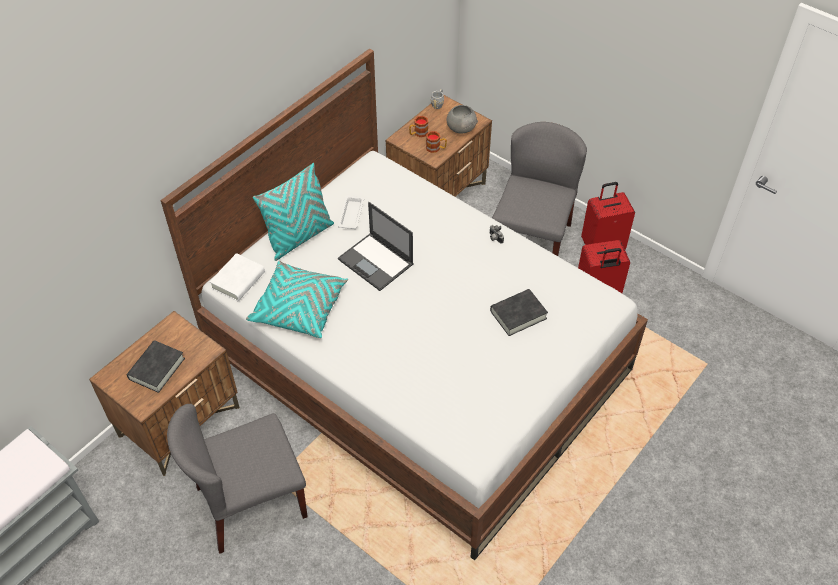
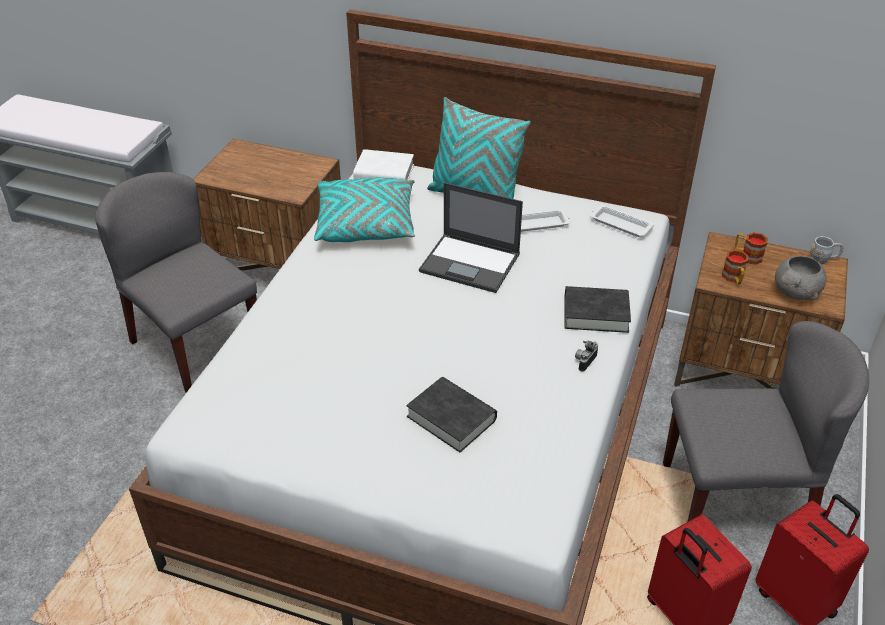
camera: 70 degrees right, 10 degrees down
black book [127,340,185,393] -> black book moved to [565,286,631,333]
laptop [338,202,413,291] -> laptop turned 90 degrees counterclockwise [419,183,523,293]
none -> white tray [590,204,654,237]

